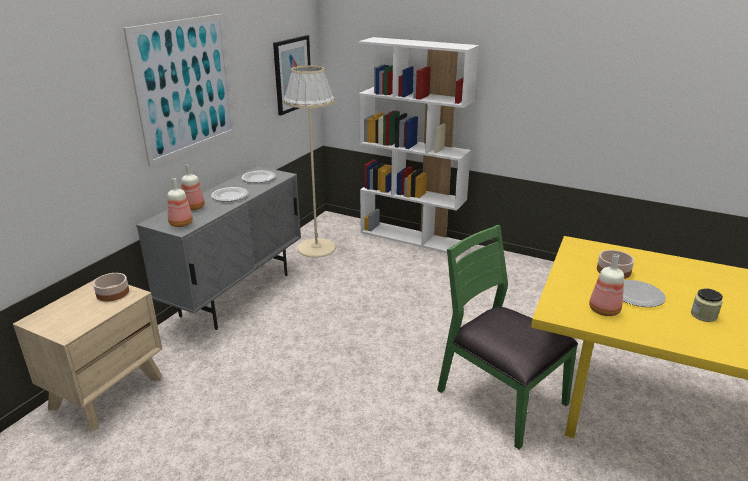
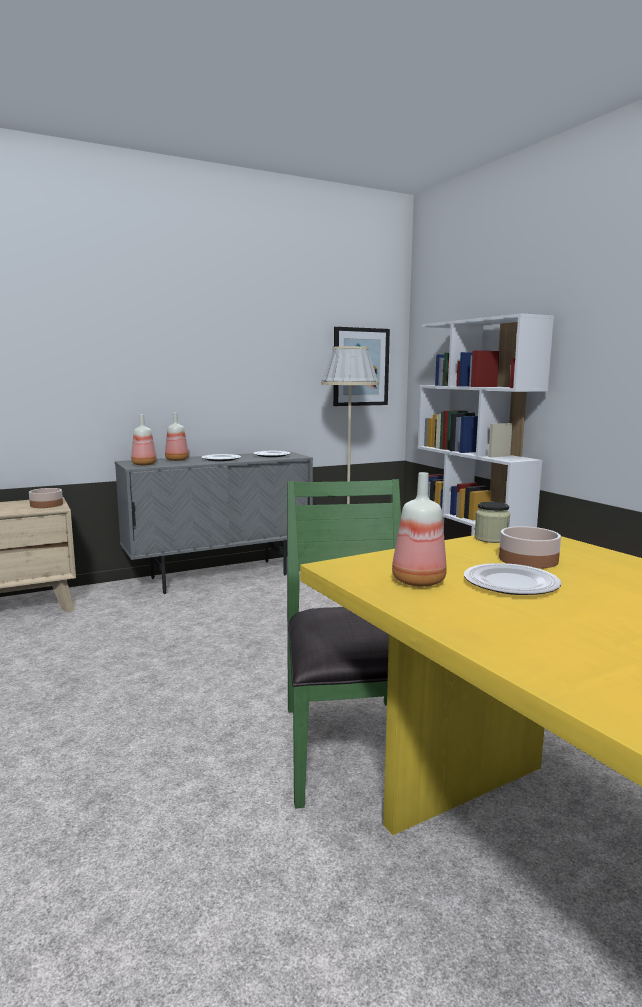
camera: 35 degrees right, 15 degrees down
picture [123,14,235,166] -> none
jar [691,288,723,322] -> jar moved to [474,502,510,543]

